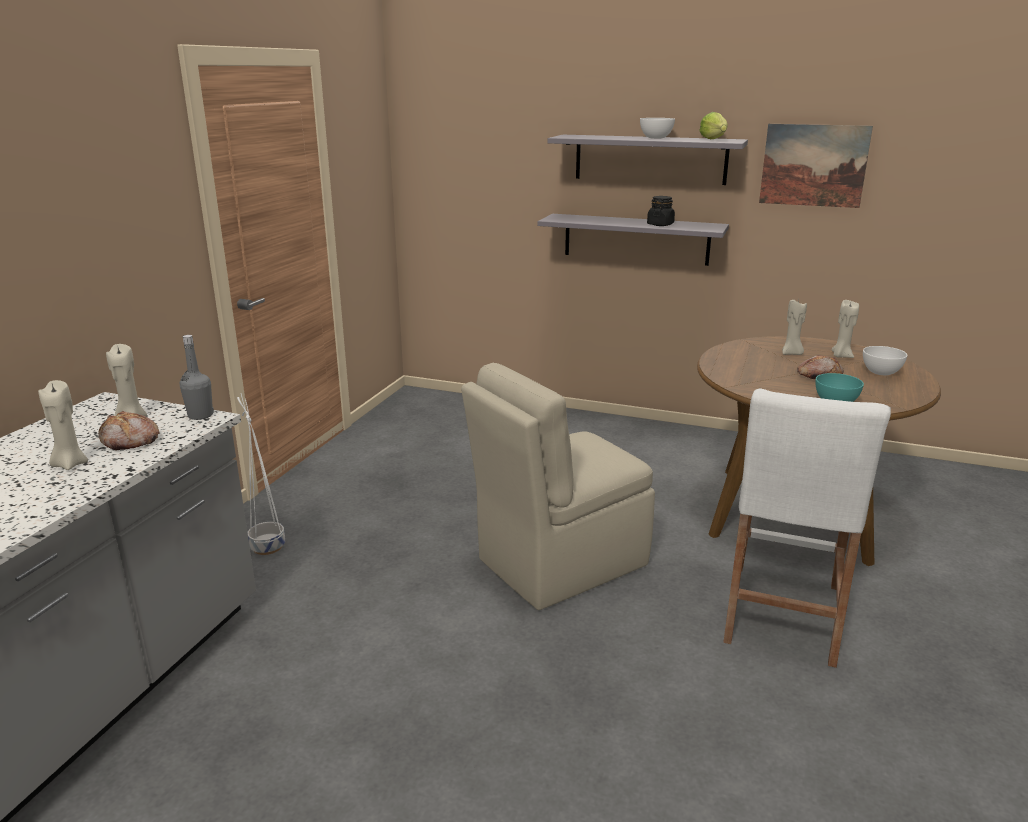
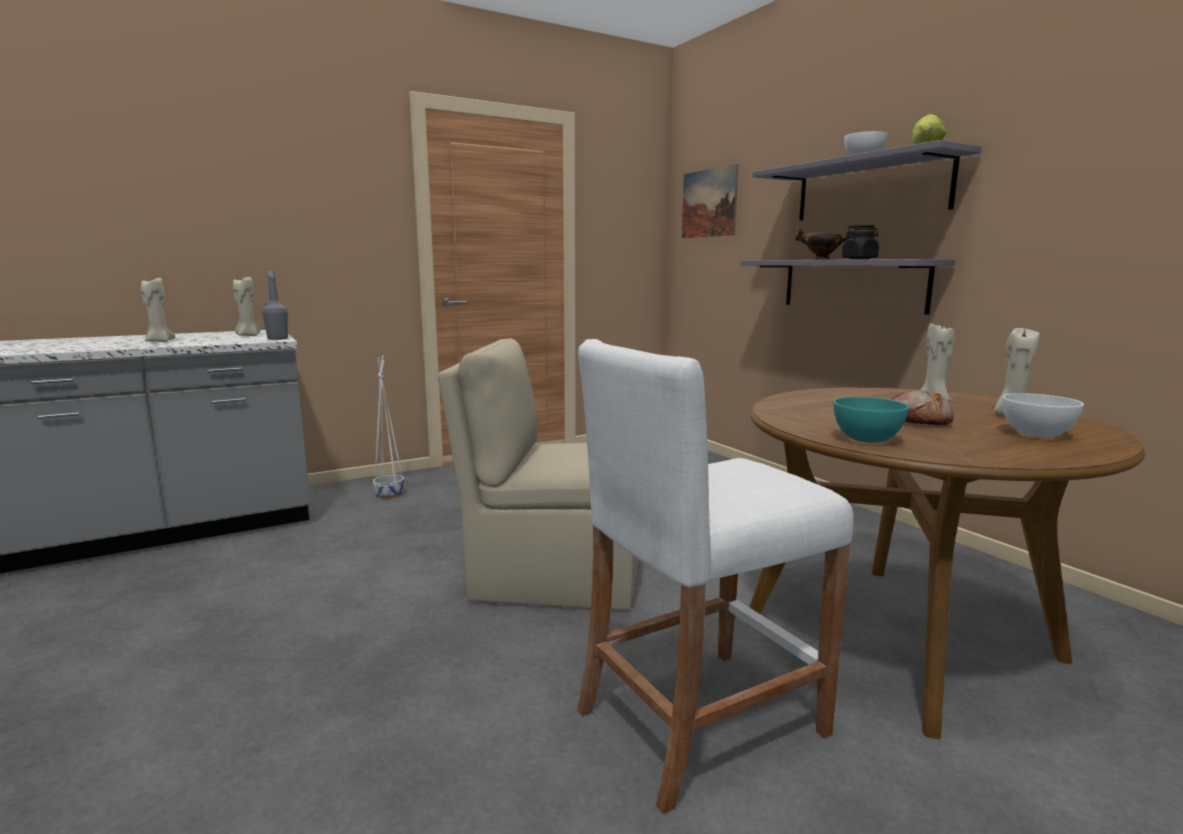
camera: 40 degrees right, 10 degrees down
bread [98,411,160,451] -> none
picture [759,124,873,208] -> picture moved to [682,164,738,238]
none -> bowl [795,229,847,260]

